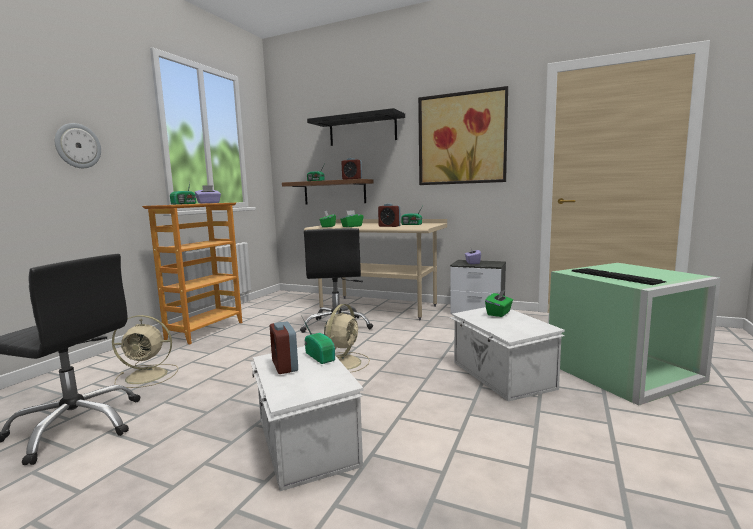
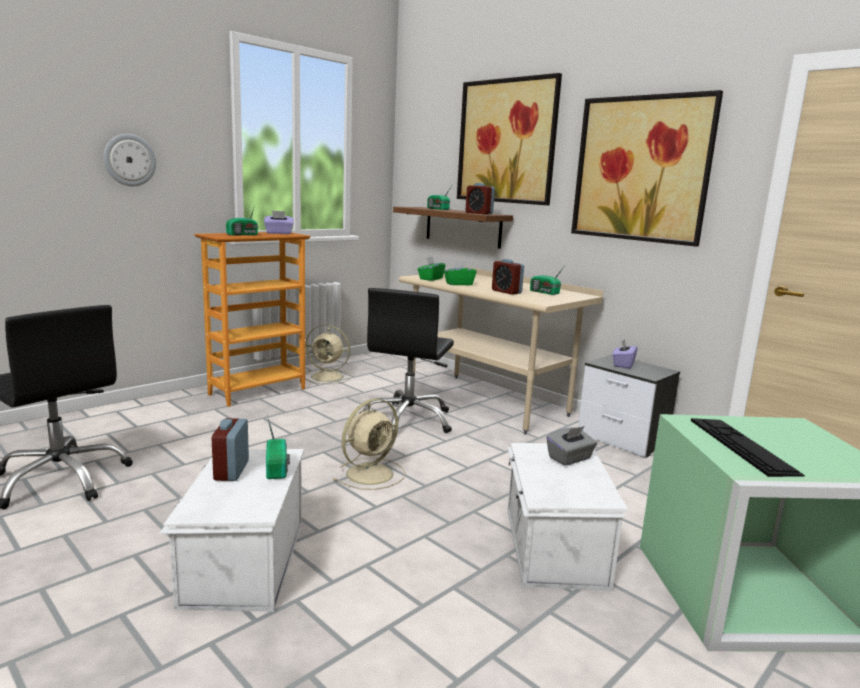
camera: 20 degrees right, 5 degrees up
beige fan [112,315,178,388] -> beige fan moved to [305,325,352,384]
black shelf [307,108,405,146] -> picture [457,73,562,205]
green tissue box [485,290,513,317] -> grey tissue box [547,426,597,466]

